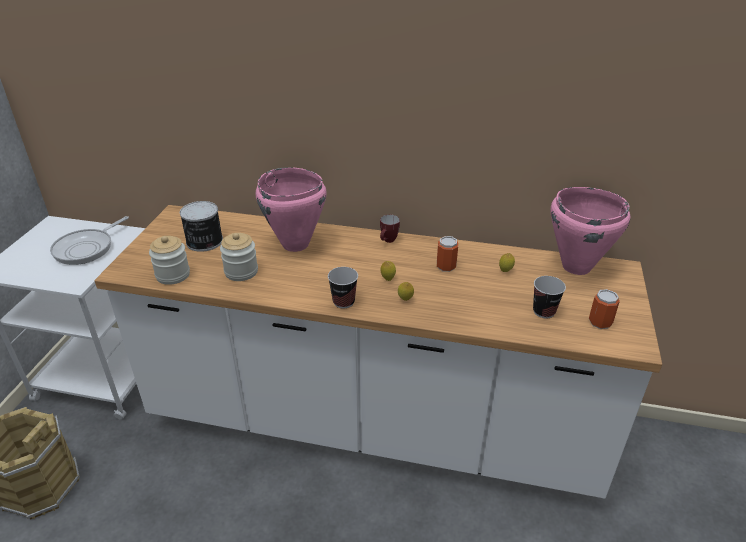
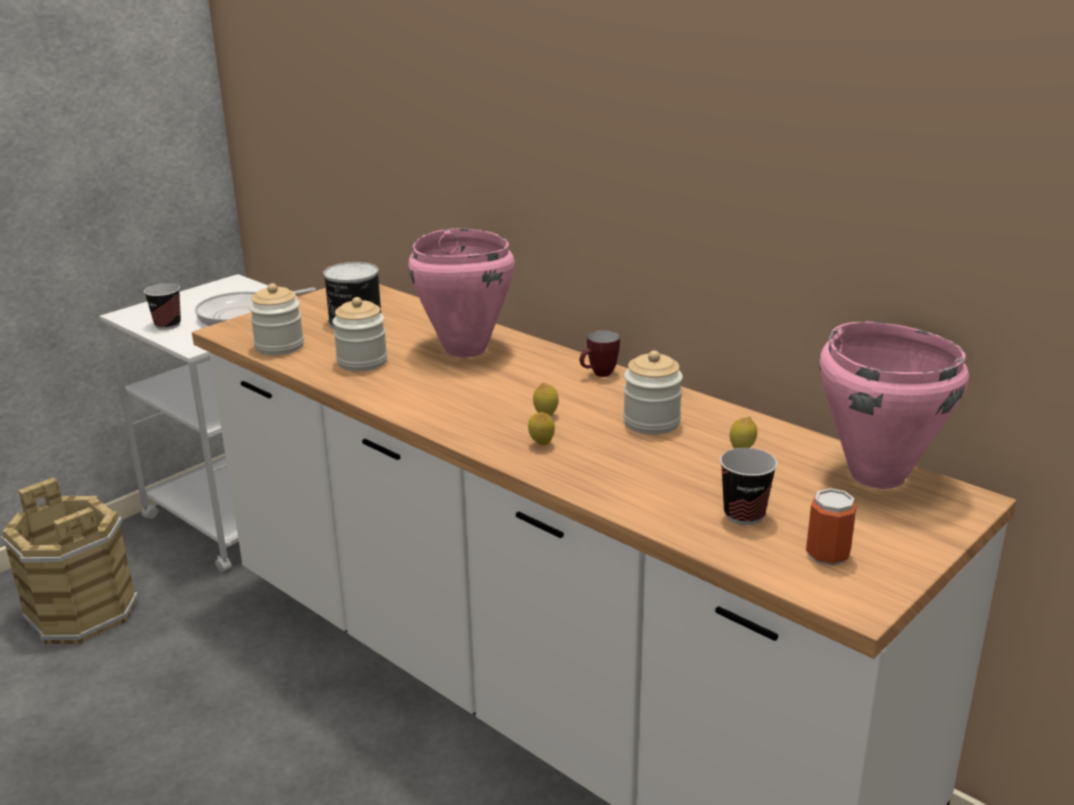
camera: 30 degrees right, 10 degrees down
cup [328,267,358,309] -> cup moved to [144,283,181,330]
can [437,236,458,272] -> jar [623,351,683,435]

